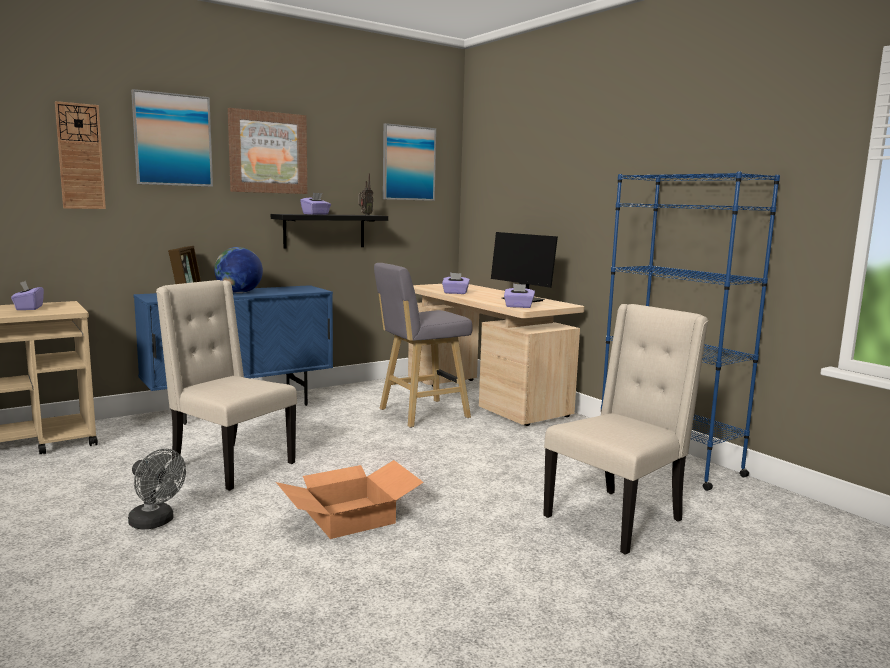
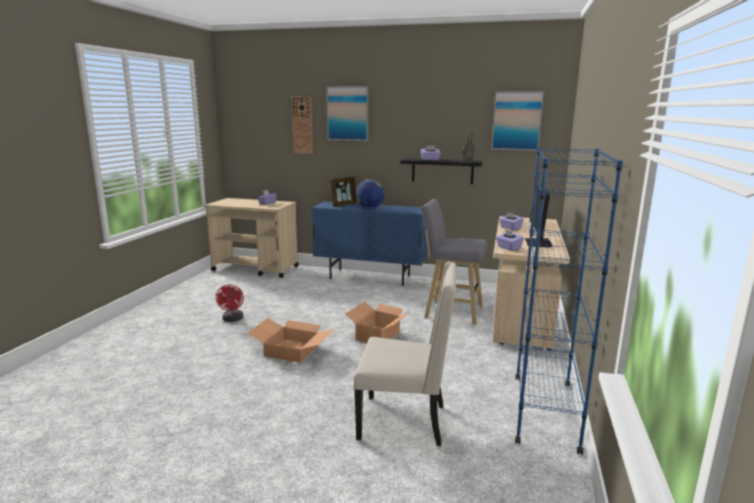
camera: 50 degrees right, 5 degrees up
grey fan [128,449,186,530] -> red fan [215,284,244,322]
beige chair [156,280,297,491] -> none
picture [228,108,307,194] -> none
none -> cardboard box [345,302,410,343]

